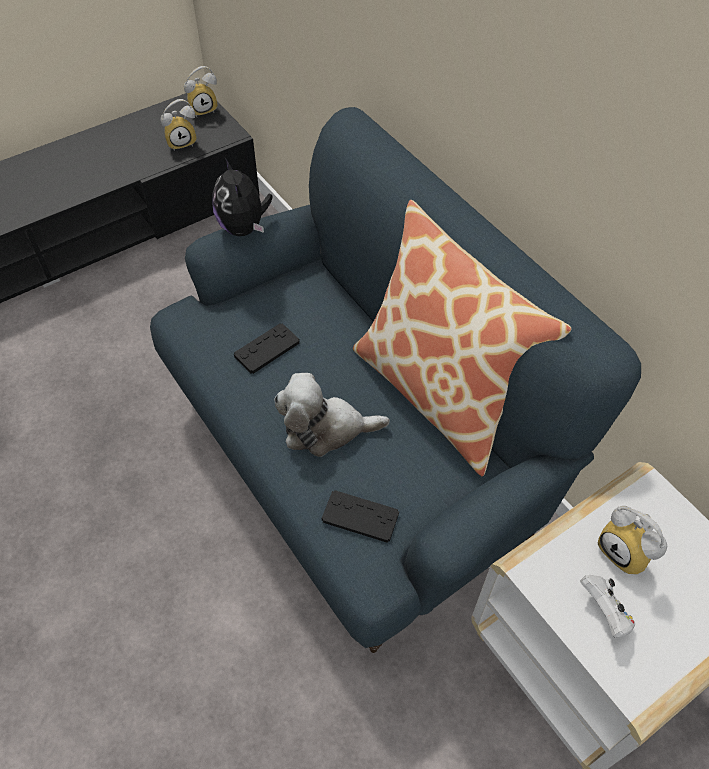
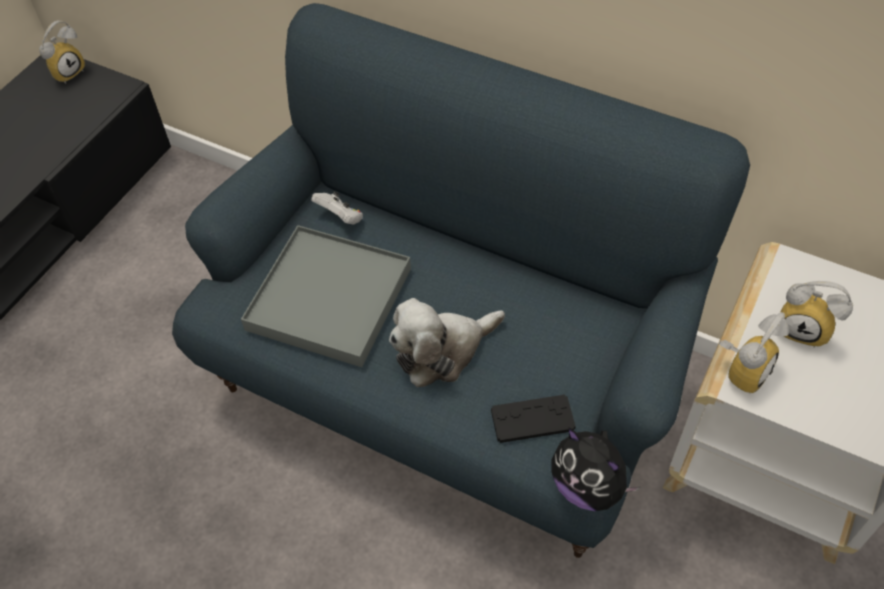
camera: 25 degrees left, 0 degrees up
alarm clock [161,99,197,151] -> alarm clock moved to [719,312,789,393]
plush toy [212,158,273,236] -> plush toy moved to [551,428,640,511]
black game controller [234,323,300,374] -> grey tray [241,225,411,367]
pillow [353,200,571,476] -> none
white game controller [580,575,635,638] -> white game controller moved to [311,192,363,225]

